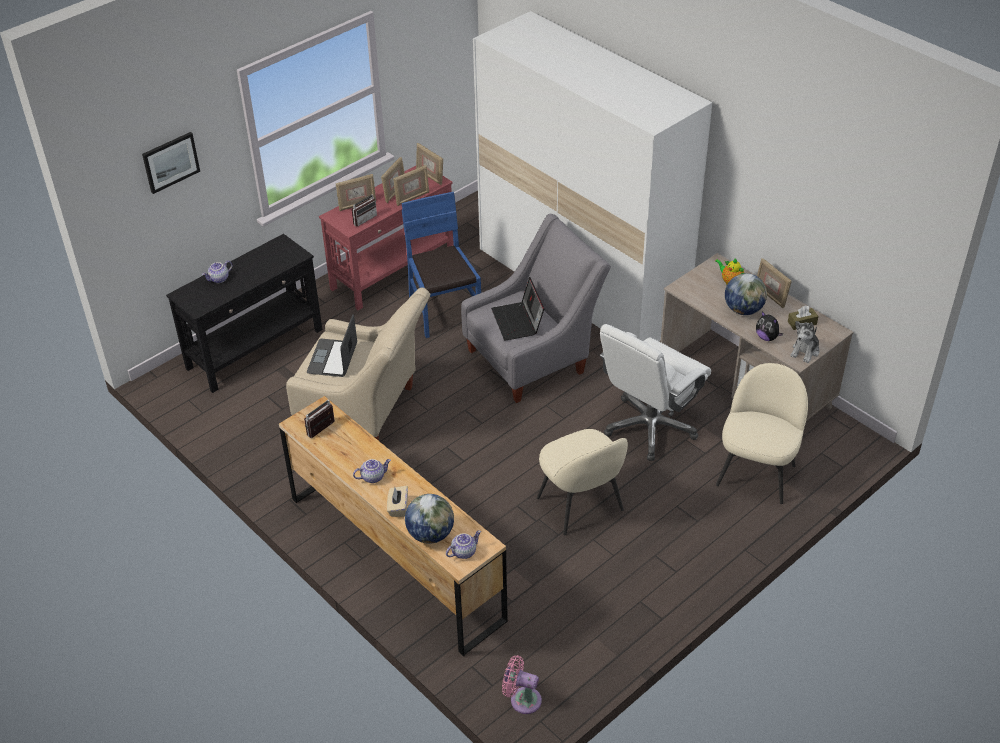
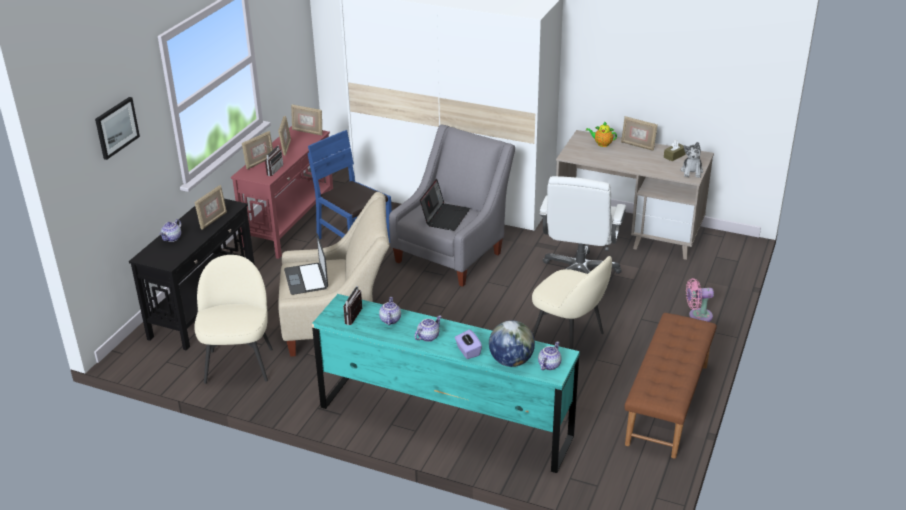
camera: 25 degrees left, 10 degrees down
brown dresser [279,396,508,656] -> turquoise dresser [312,294,580,473]
beige tissue box [387,485,408,517] -> purple tissue box [455,329,482,359]
picture frame [393,165,429,206] -> picture frame moved to [195,185,227,230]
laptop [491,277,544,341] -> laptop turned 120 degrees counterclockwise [420,179,470,231]
pink fan [502,655,542,714] -> pink fan moved to [686,278,714,322]
beige chair [716,363,808,504] -> beige chair moved to [195,255,273,384]
globe [725,273,767,315] -> none
plush toy [756,311,783,341] -> none
none -> teapot [379,297,401,325]
none -> brown bench [624,313,717,459]

